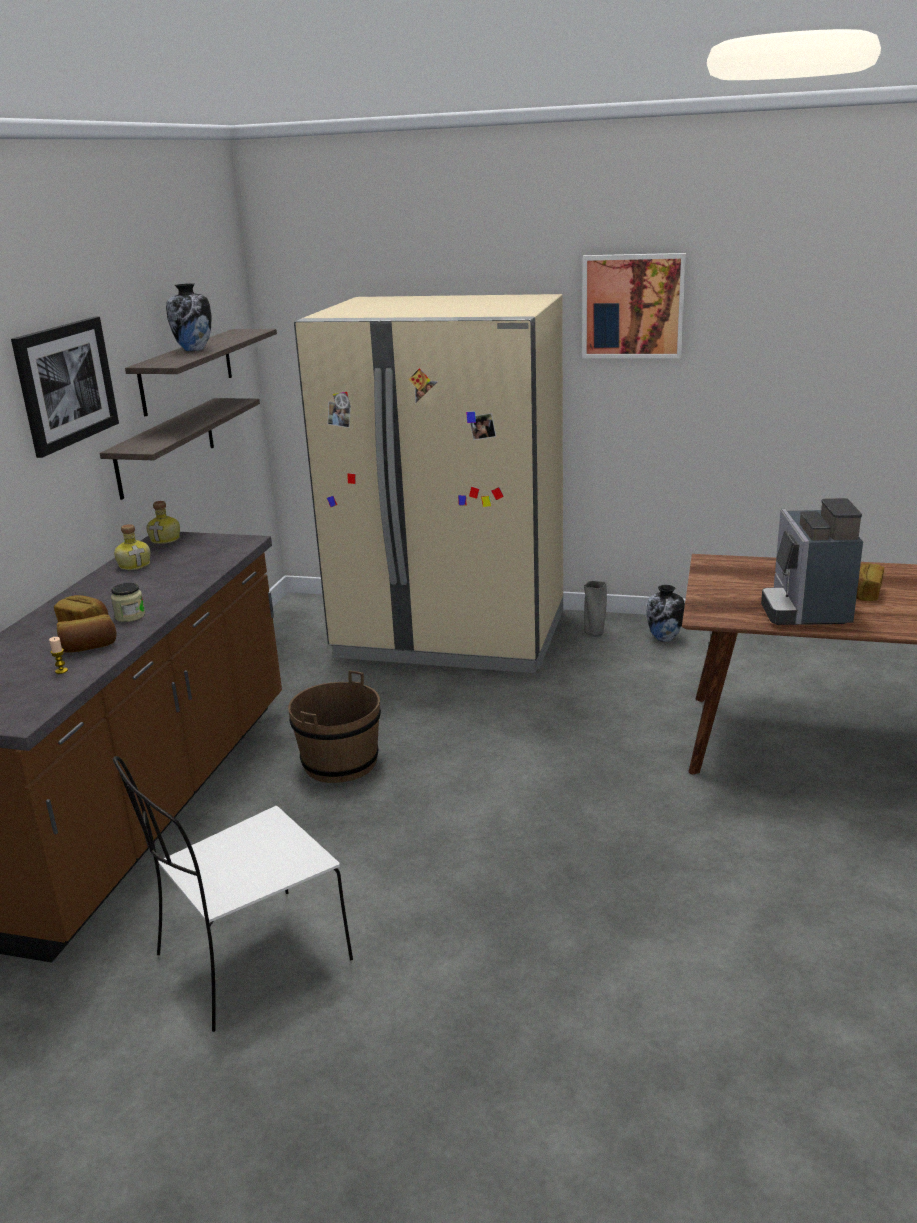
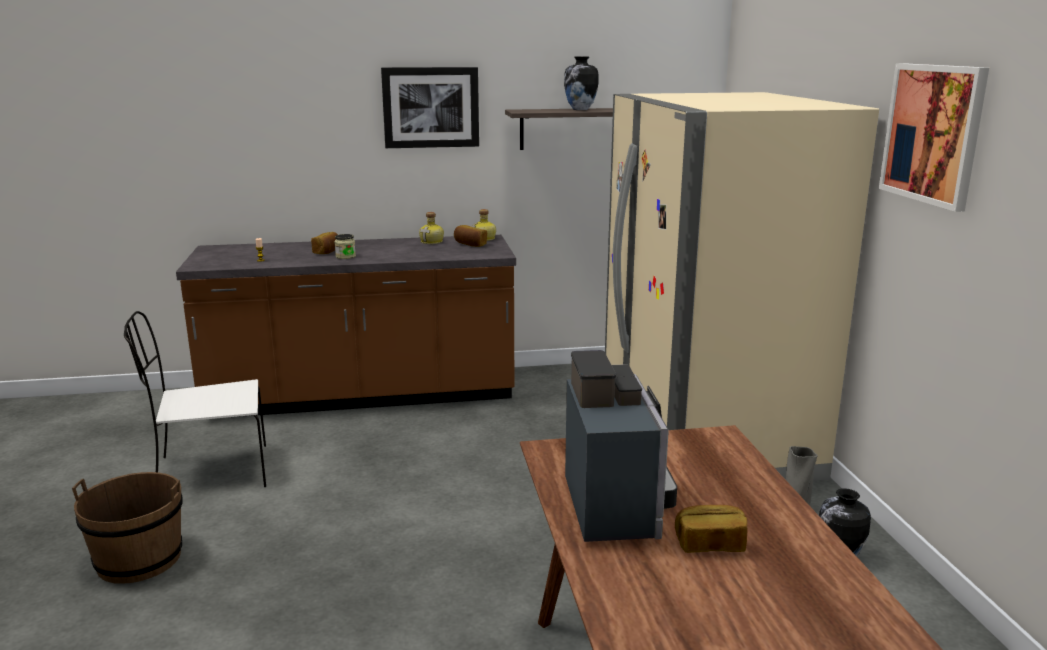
camera: 65 degrees right, 5 degrees down
bread [57,614,116,653] -> bread moved to [454,225,487,247]
shelf [100,398,260,500] -> none
white chair [113,756,353,1032] -> white chair turned 45 degrees counterclockwise [124,311,266,487]
brown bucket [288,670,381,783] -> brown bucket moved to [72,472,182,584]
coffee machine [761,498,863,625] -> coffee machine turned 105 degrees clockwise [565,350,677,542]

